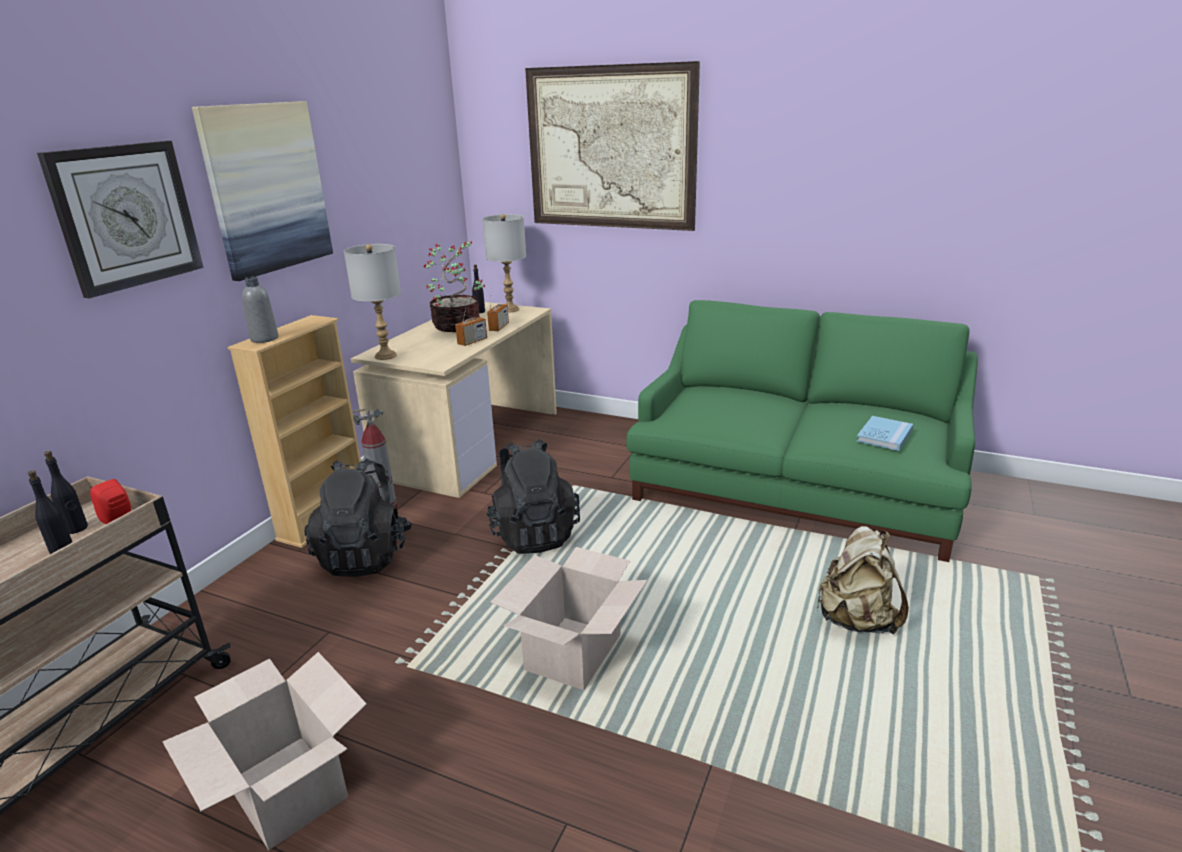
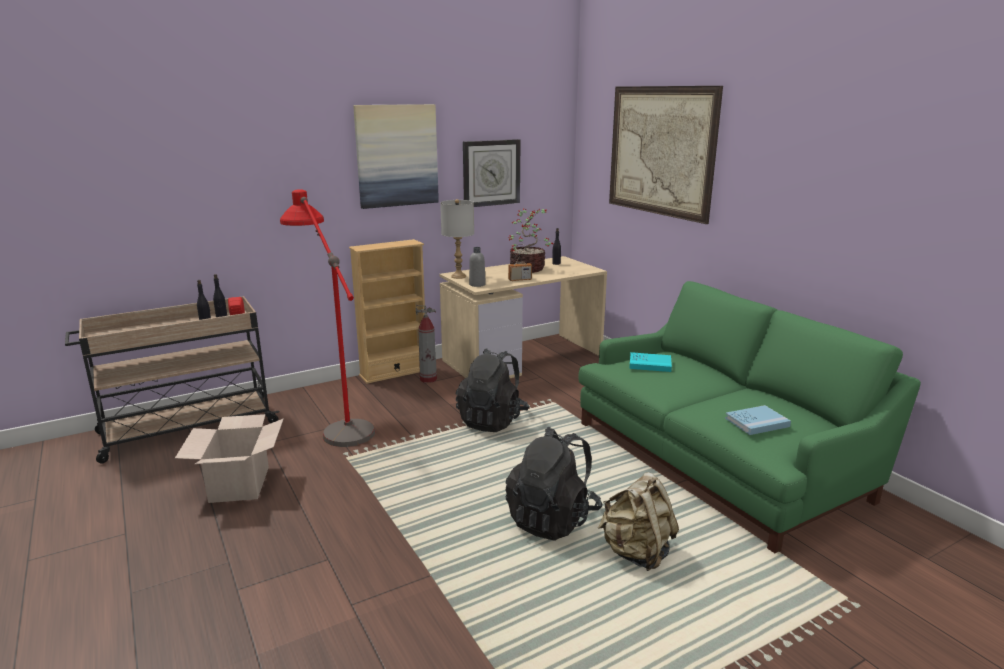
camera: 35 degrees right, 5 degrees down
wall clock [37,141,203,298] -> wall clock moved to [463,139,521,207]
grey bottle [242,276,279,343] -> grey bottle moved to [469,247,486,287]
black backpack [305,458,412,577] -> black backpack moved to [505,427,602,541]
grey table lamp [482,214,526,313] -> none
radio [487,285,509,331] -> none
cardboard box [490,547,648,690] -> none
none -> red floor lamp [280,189,375,447]
none -> turquoise book [629,352,672,372]

